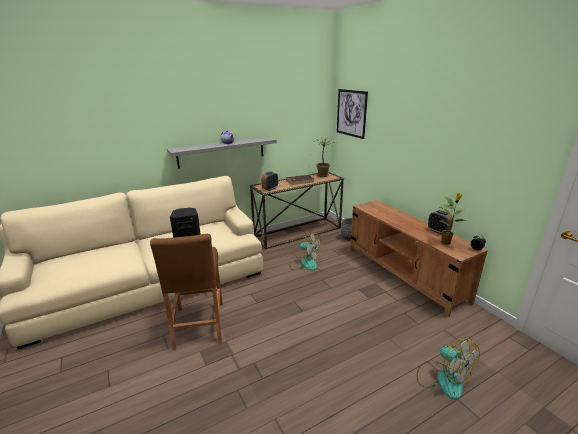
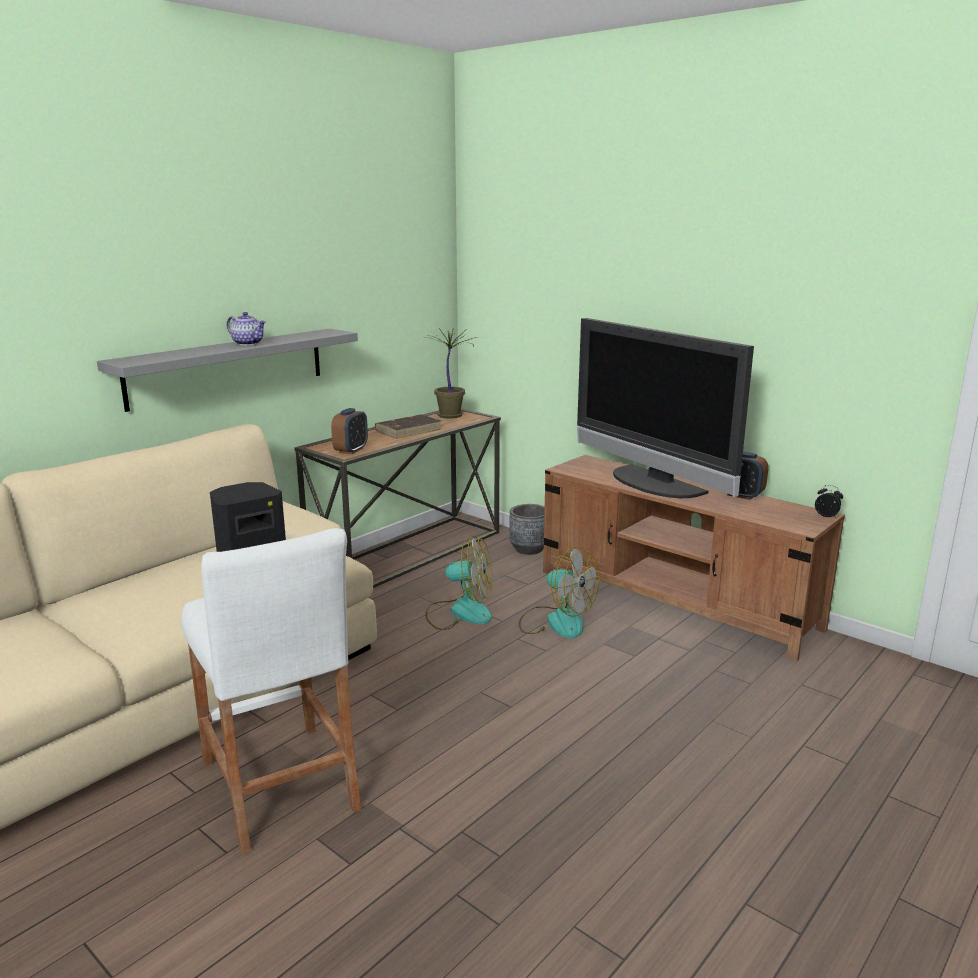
camera: 20 degrees left, 5 degrees down
brown stool [150,234,223,350] -> white stool [181,528,361,854]
picture [337,89,368,139] -> none
fan [417,338,480,400] -> fan moved to [519,546,599,638]
potted plant [440,193,469,245] -> none
none -> television [577,318,754,498]

